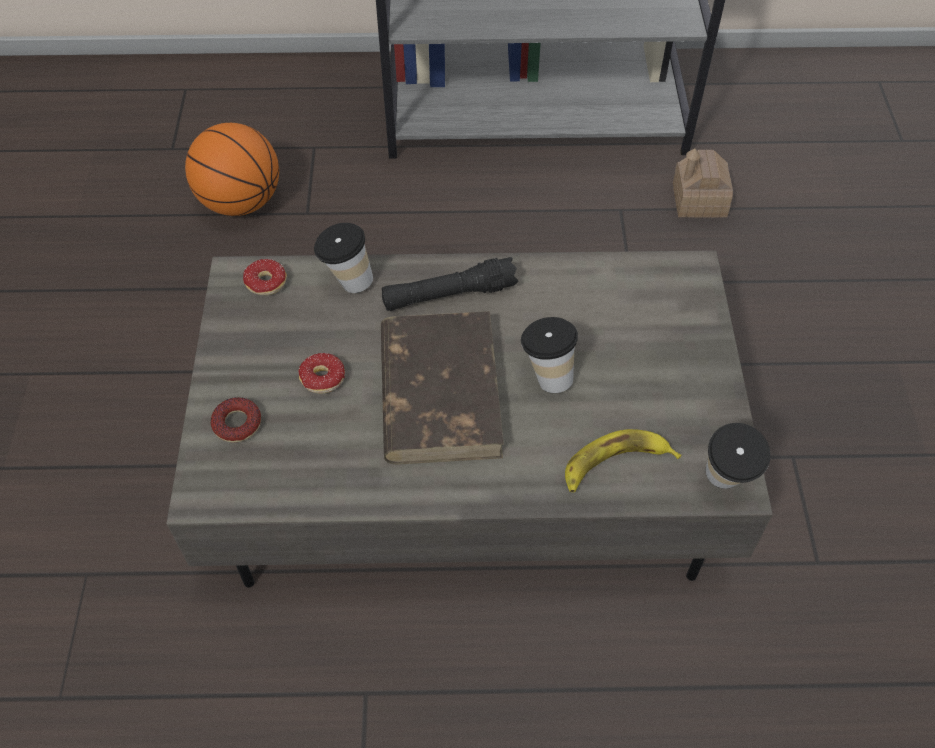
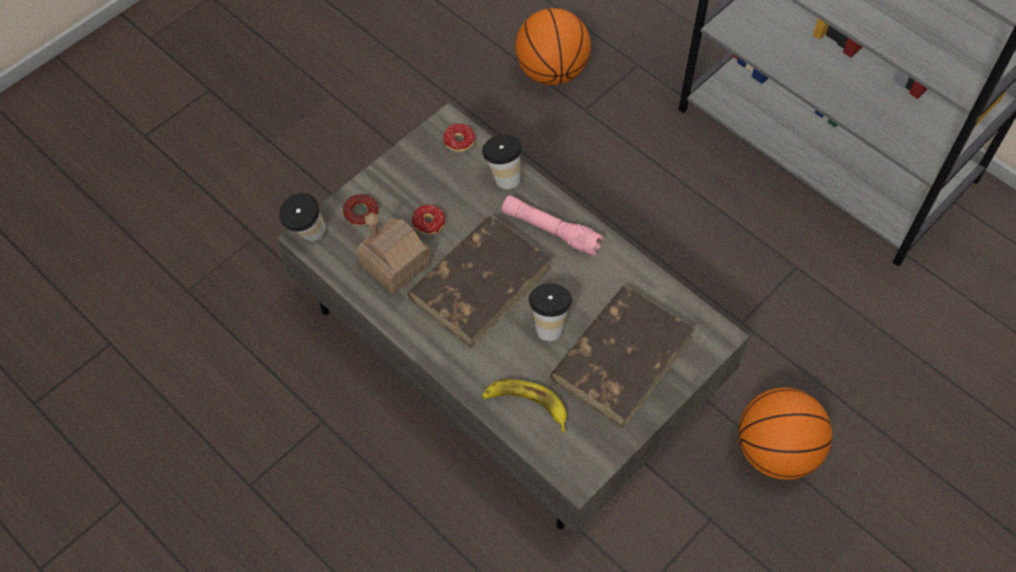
camera: 45 degrees right, 5 degrees up
black flashlight [382,257,518,311] -> pink flashlight [502,195,604,256]
toy house [673,148,733,218] -> toy house moved to [357,213,431,295]
cup [706,423,771,489] -> cup moved to [279,193,326,241]
none -> brown book [550,286,695,428]
none -> basketball [738,388,832,480]

